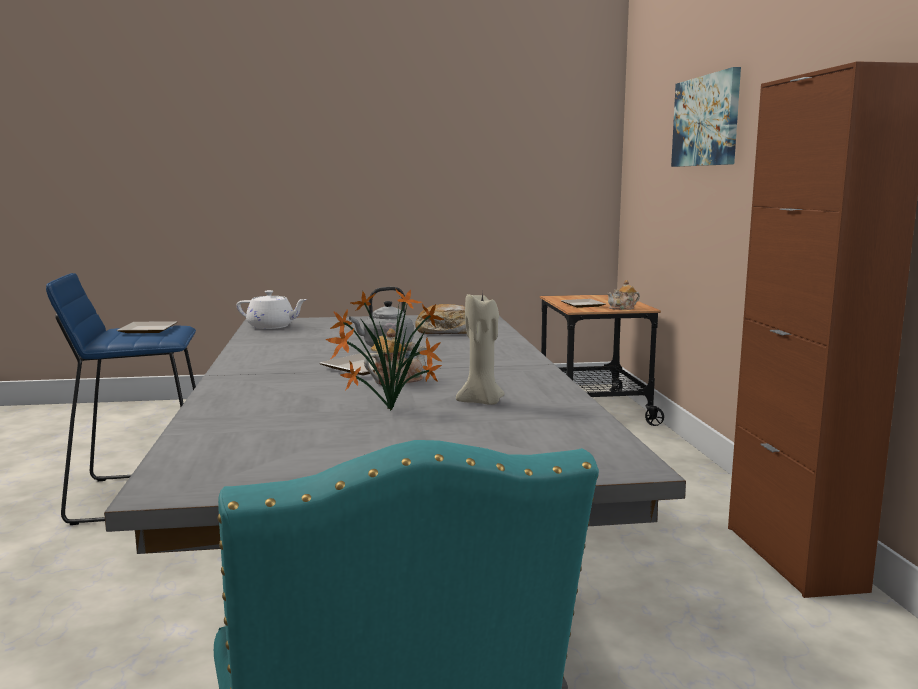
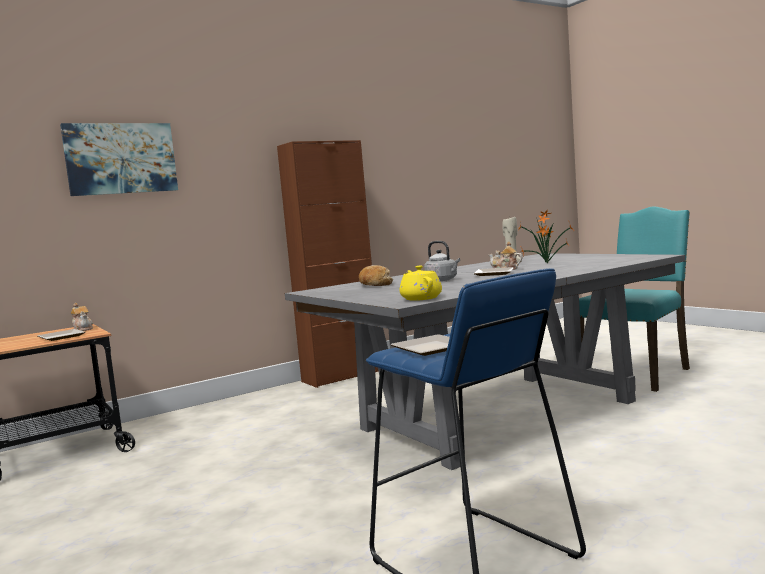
camera: 115 degrees left, 5 degrees down
white teapot [236,290,307,329] -> yellow teapot [400,265,442,301]

